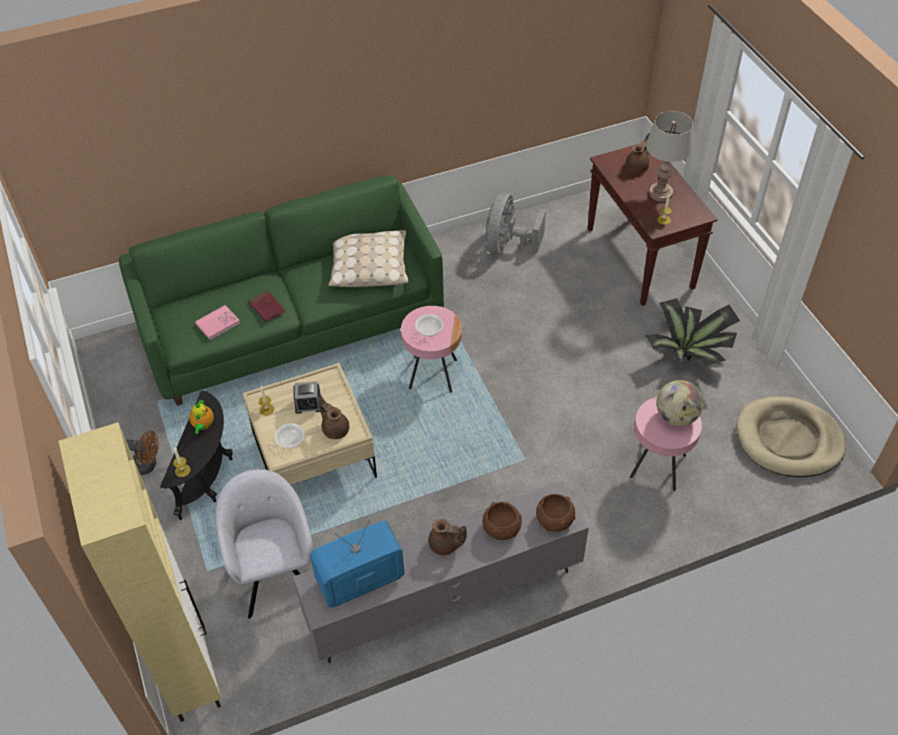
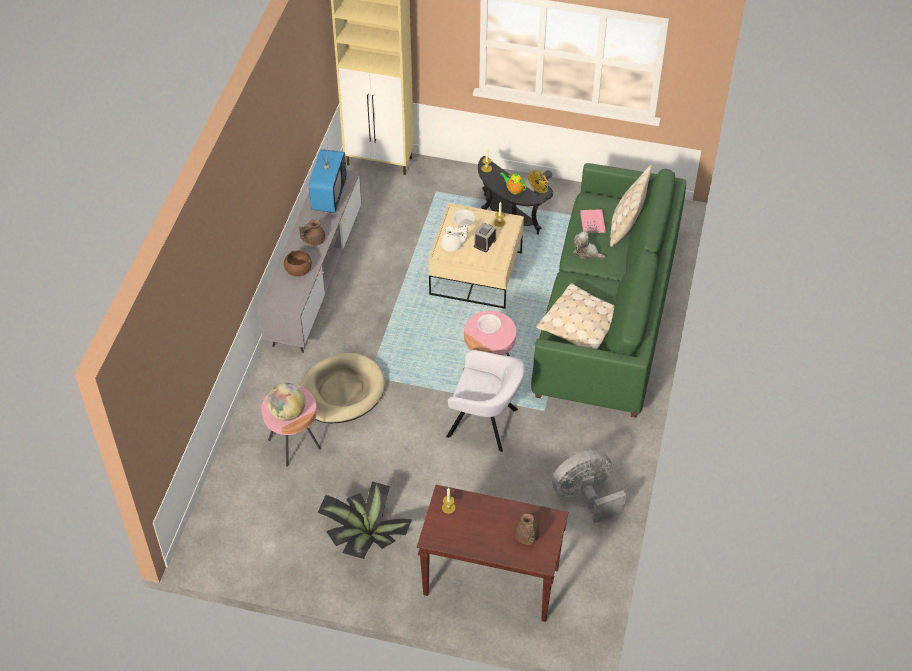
camera: 125 degrees right, 0 degrees up
brown fan [126,431,159,475] -> yellow fan [528,170,553,201]
grey armchair [216,469,313,619] -> grey armchair moved to [446,350,525,452]
red book [248,290,286,322] -> plush toy [574,231,606,259]
brown teapot [318,396,349,439] -> white teapot [441,225,468,252]
grey fan [486,193,546,254] -> grey fan turned 75 degrees counterclockwise [552,450,626,523]
brown bowl [536,494,576,532] -> none
grey table lamp [646,111,693,202] -> none
beige dog bed [736,396,846,477] -> beige dog bed moved to [299,353,385,424]
none -> beige pillow [610,165,652,247]

